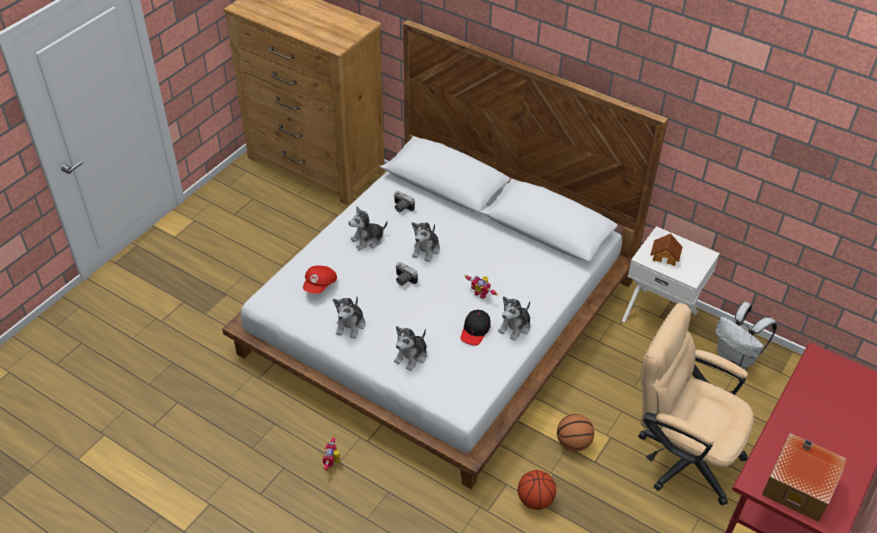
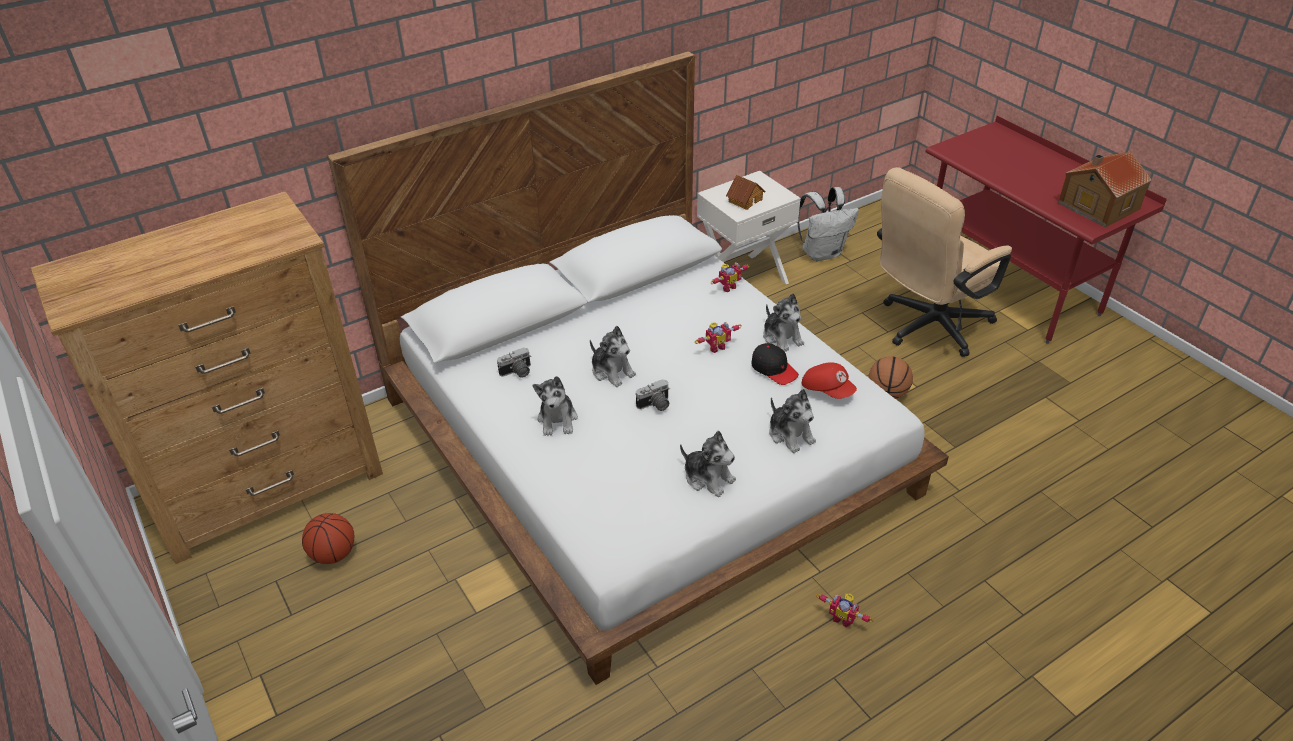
camera: 65 degrees left, 5 degrees down
red cap [303,265,337,294] -> red cap moved to [802,362,857,399]
basketball [518,470,556,510] -> basketball moved to [302,513,354,564]
none -> toy robot [710,262,750,292]

